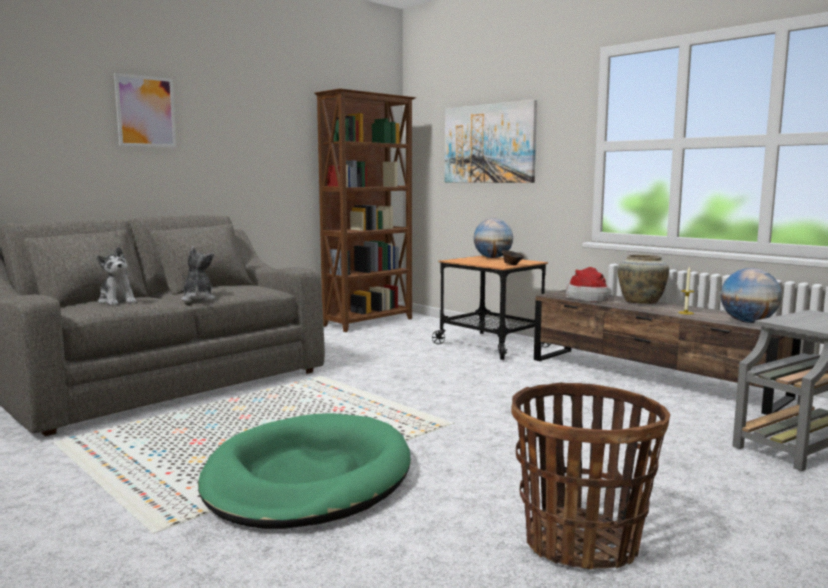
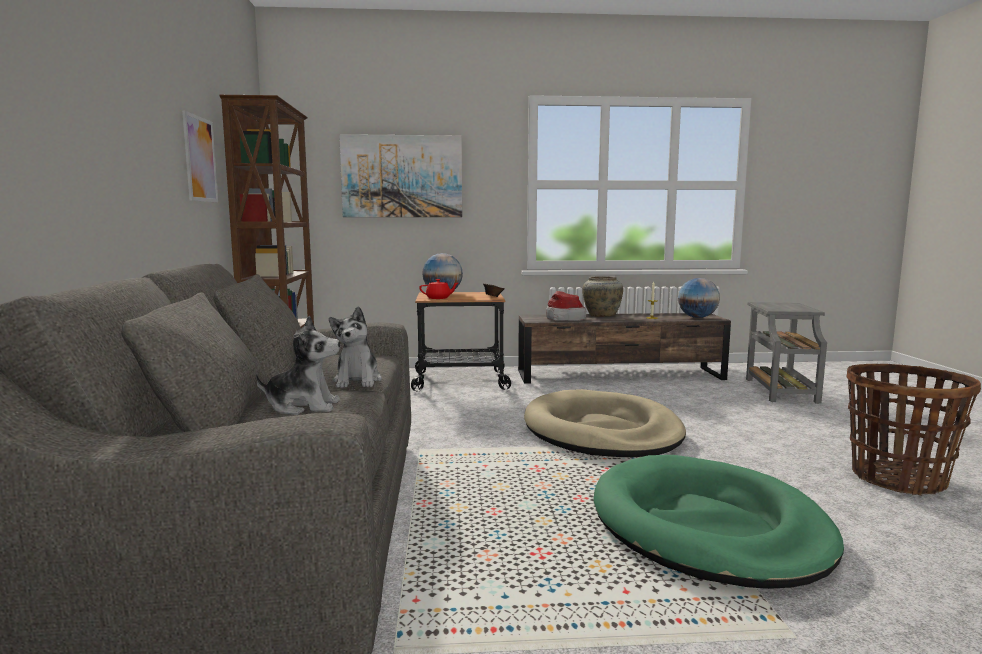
camera: 50 degrees left, 0 degrees up
picture [114,73,177,148] -> picture moved to [182,111,218,202]
plush toy [181,246,216,302] -> plush toy turned 120 degrees counterclockwise [329,306,382,388]
none -> red teapot [419,279,458,299]
none -> beige dog bed [524,389,686,457]

